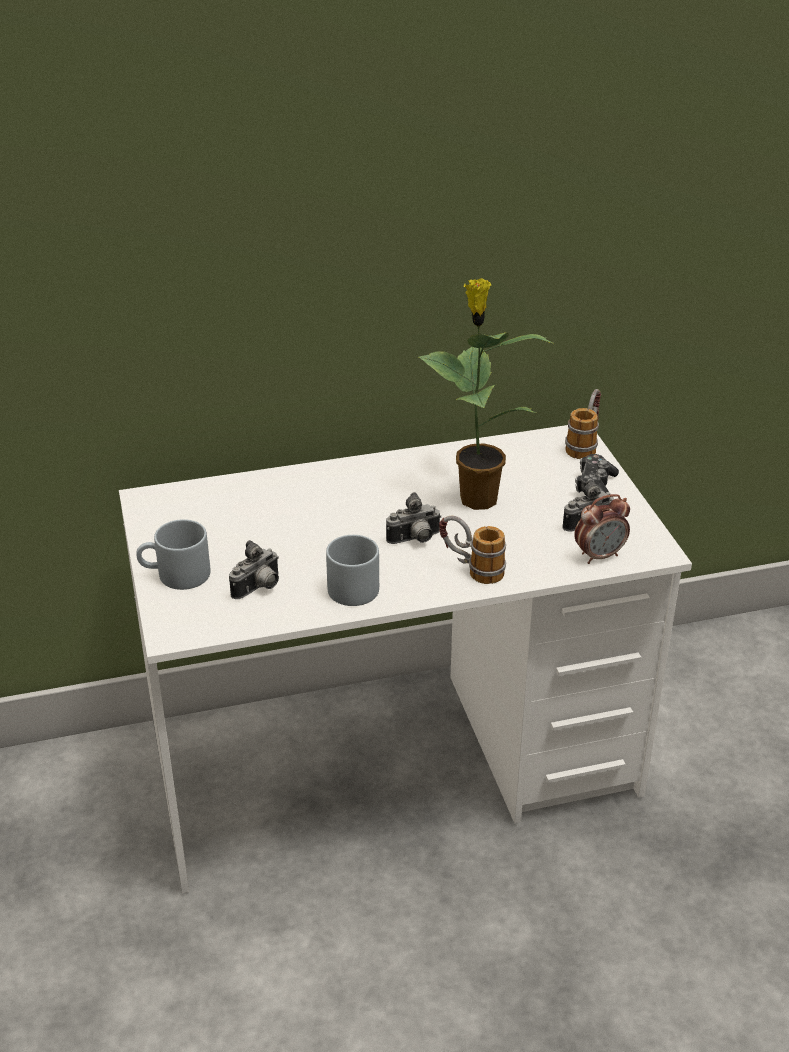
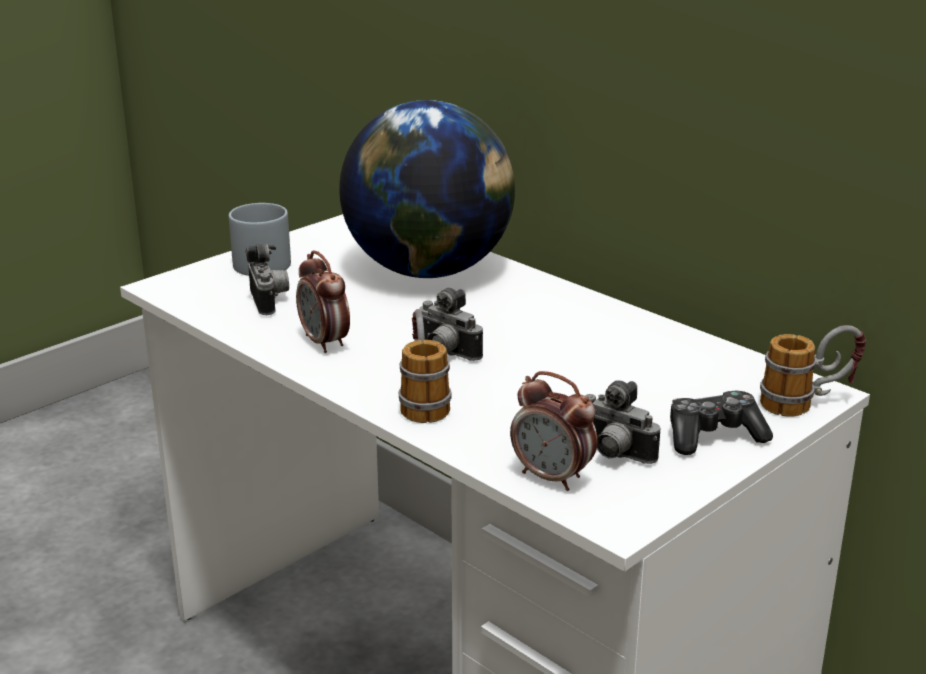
camera: 60 degrees right, 10 degrees down
camera [229,540,279,599] -> camera turned 120 degrees counterclockwise [245,244,289,315]
grey mug [326,535,379,606] -> alarm clock [296,251,350,353]
potted plant [419,278,555,510] -> none
none -> globe [339,100,515,278]

